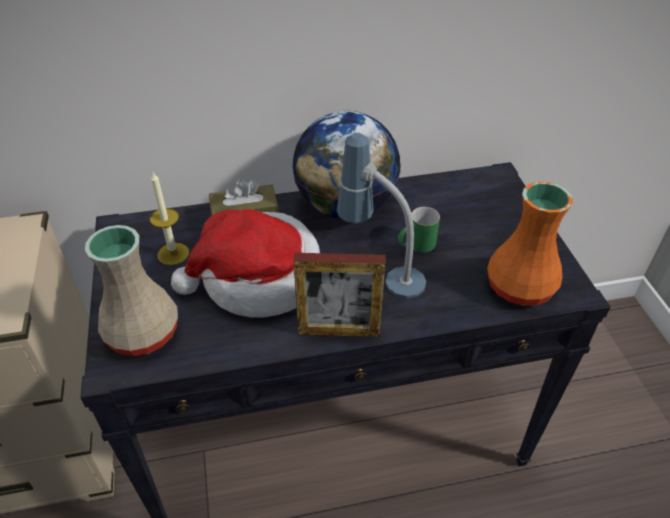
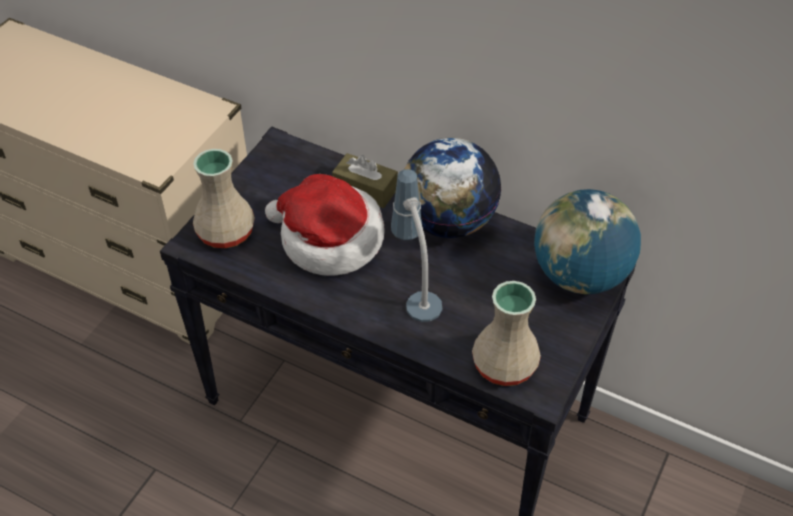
camera: 40 degrees right, 5 degrees up
candle [150,171,189,265] -> none
picture frame [294,253,386,337] -> none
green mug [398,207,440,253] -> none
orange vase [487,182,573,306] -> beige vase [472,281,541,386]
none -> globe [534,189,641,294]

